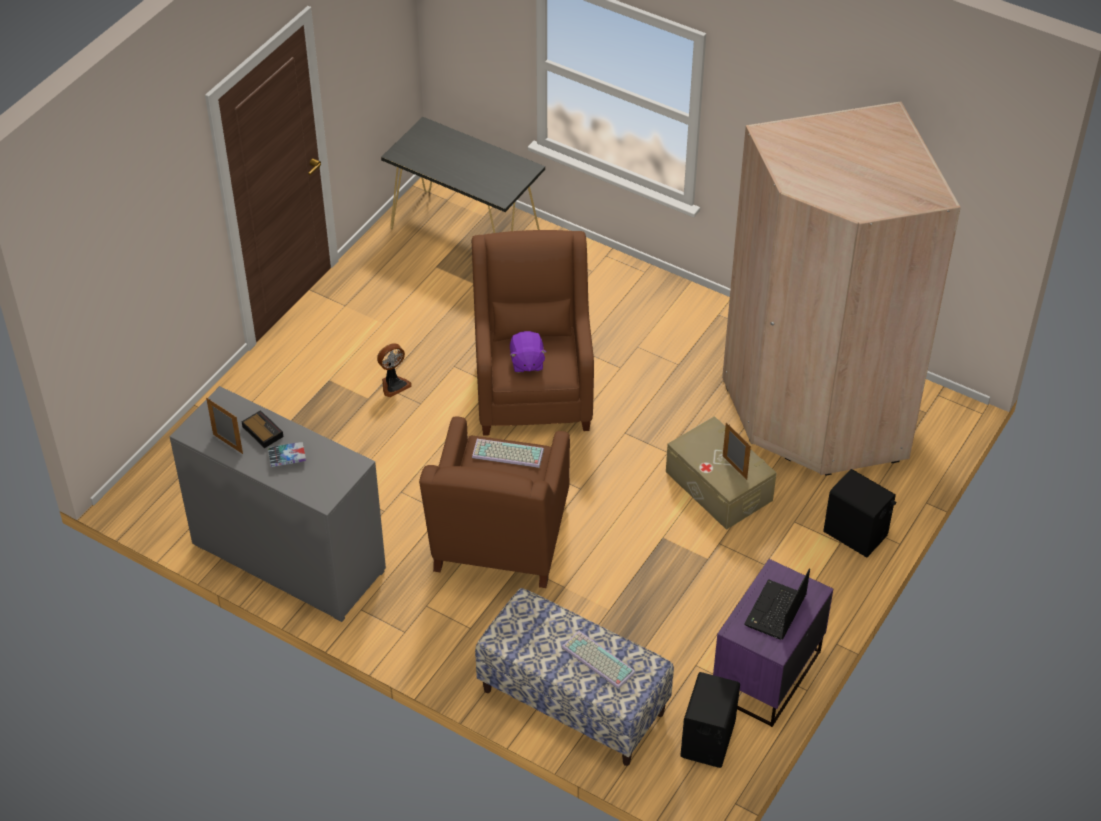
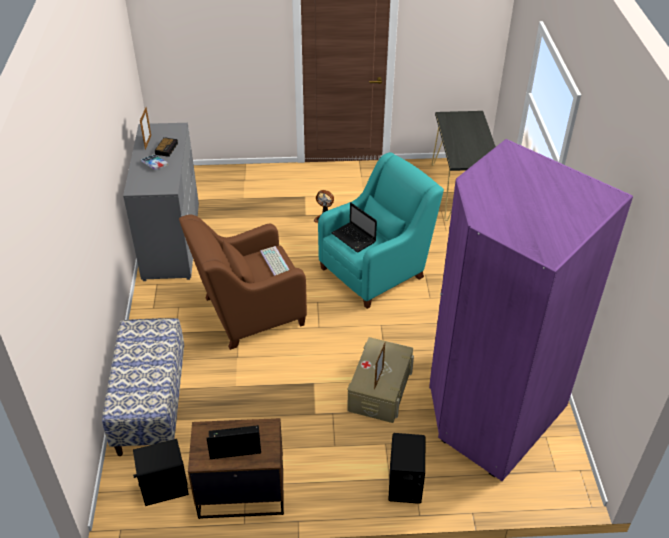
camera: 55 degrees right, 5 degrees down
brown armchair [472,230,594,436] -> turquoise armchair [318,152,444,309]
purple plush toy [510,331,547,373] -> laptop [332,203,377,252]
keyboard [562,631,636,689] -> none
purple nightstand [713,559,833,727] -> brown nightstand [188,418,284,519]
beige wardrobe [722,101,961,476] -> purple wardrobe [429,139,633,481]

